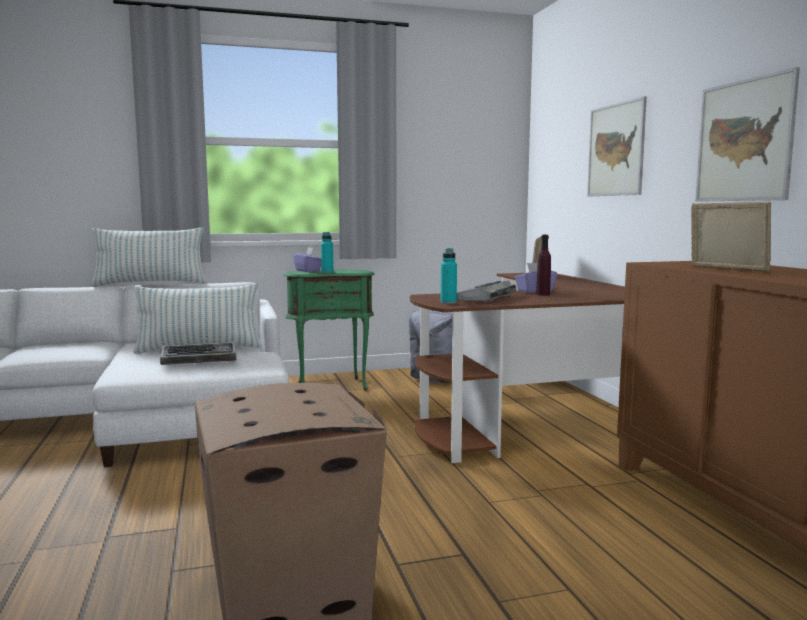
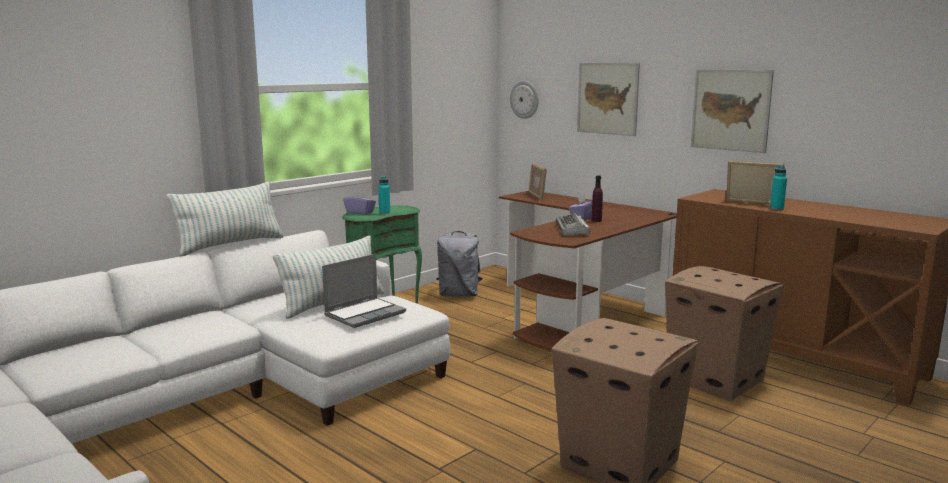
camera: 30 degrees left, 5 degrees up
keyboard [160,342,236,365] -> laptop [322,254,406,328]
turquoise bottle [441,248,457,304] -> turquoise bottle moved to [770,165,787,210]
none -> wall clock [510,81,539,119]
none -> cardboard box [665,266,784,401]

